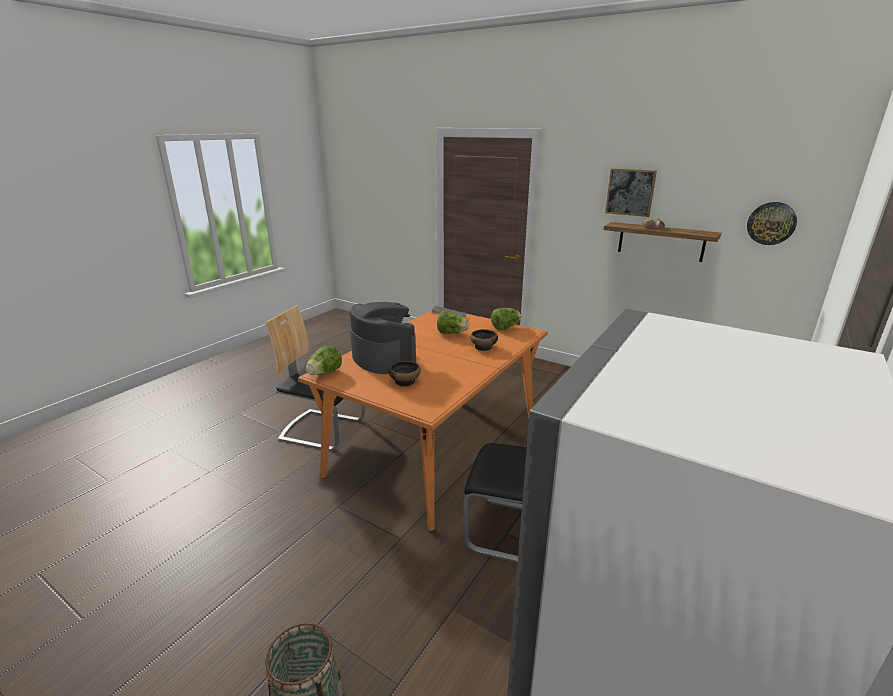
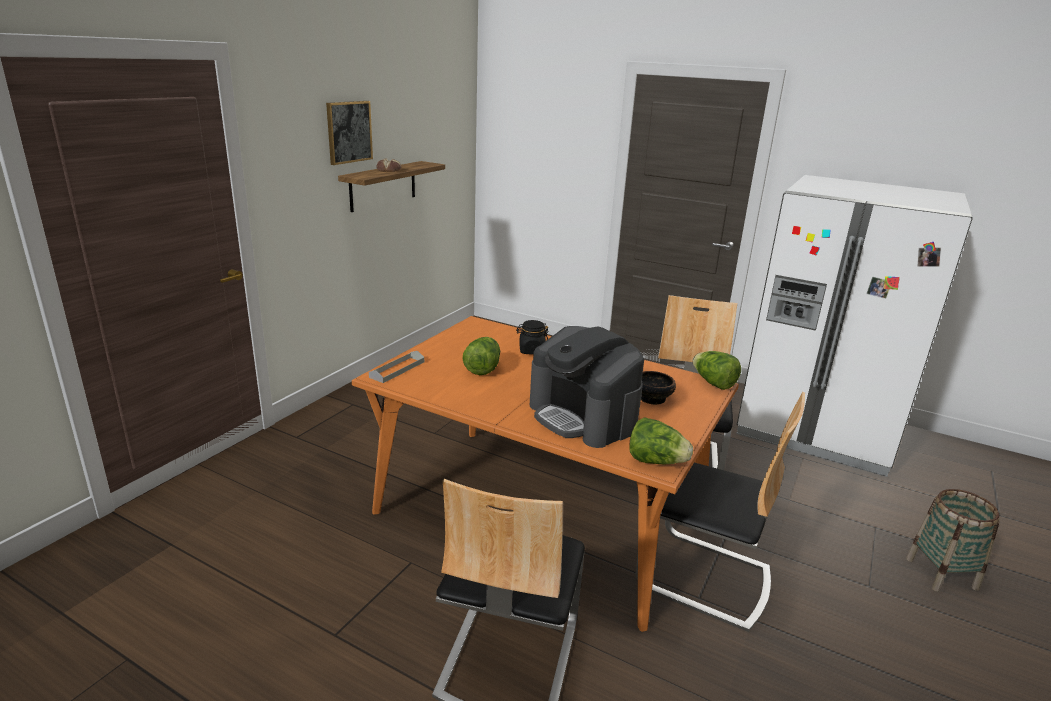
camera: 95 degrees left, 0 degrees up
coffee machine [350,302,416,374] -> coffee machine turned 90 degrees counterclockwise [530,326,644,448]
bowl [470,329,498,351] -> black jar [516,320,548,355]
lettuce [491,308,521,330] -> lettuce moved to [693,351,741,390]
wall clock [747,202,797,245] -> none
none -> chair [636,392,805,632]

